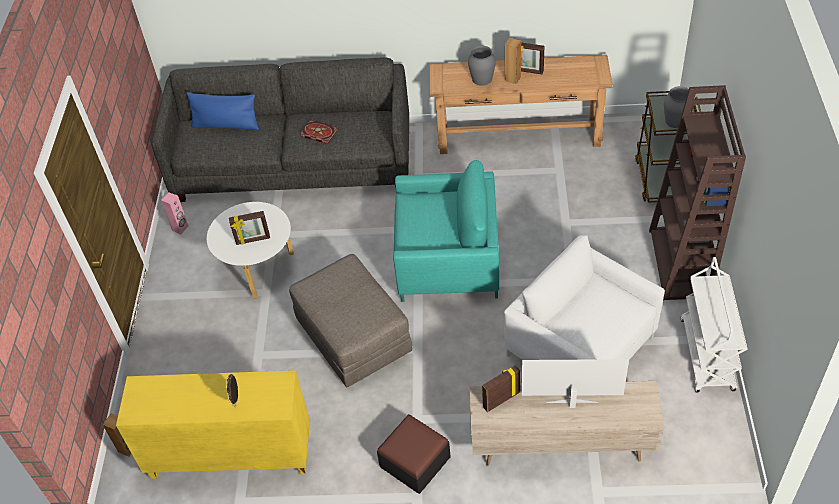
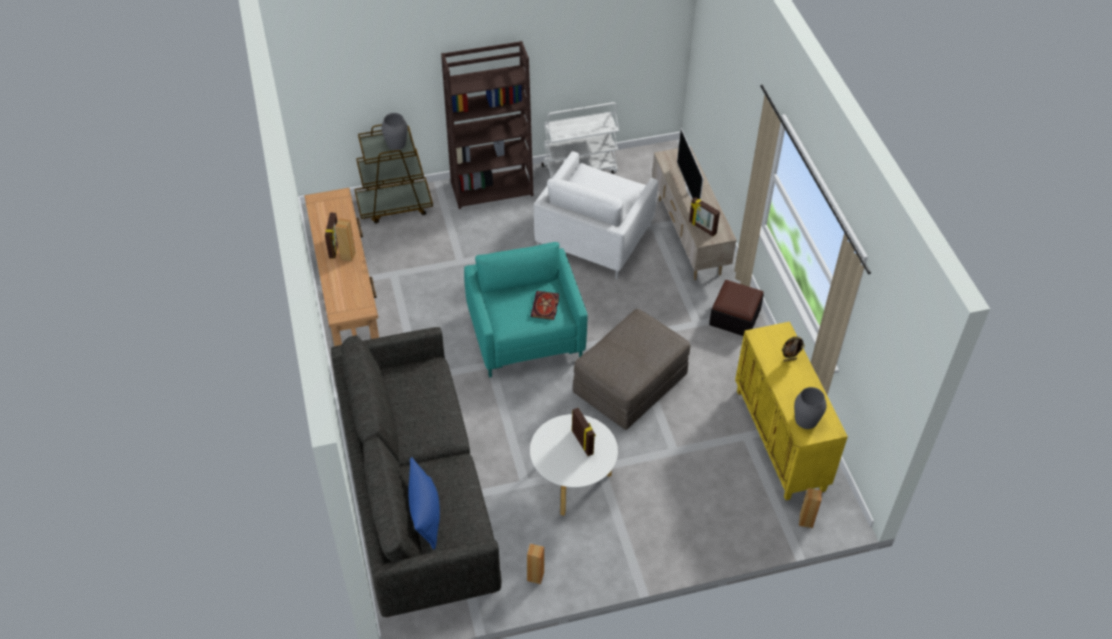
camera: 110 degrees left, 0 degrees up
pink speaker [161,192,188,234] -> brown speaker [527,544,544,584]
book [300,120,339,144] -> book moved to [531,291,559,320]
grey vase [468,46,496,86] -> grey vase moved to [794,387,827,429]

